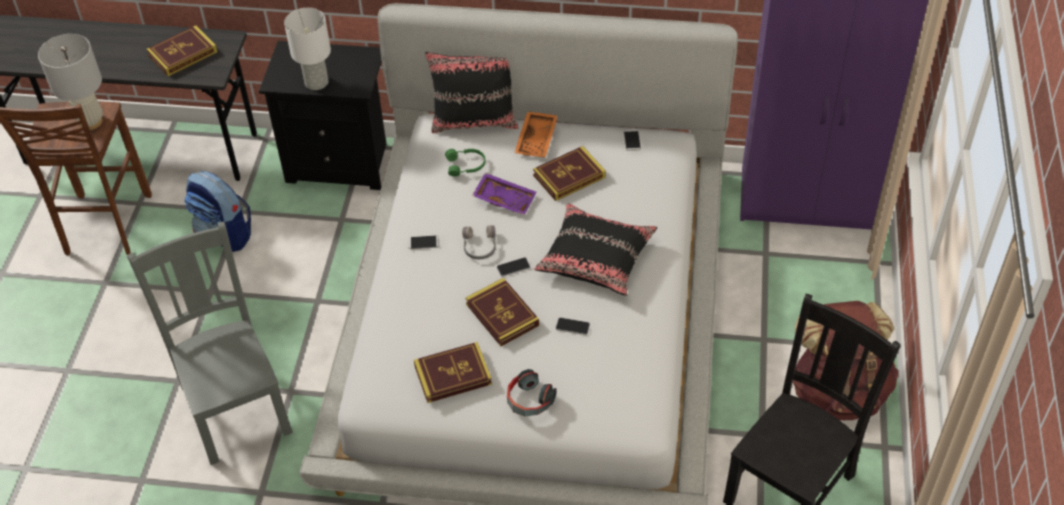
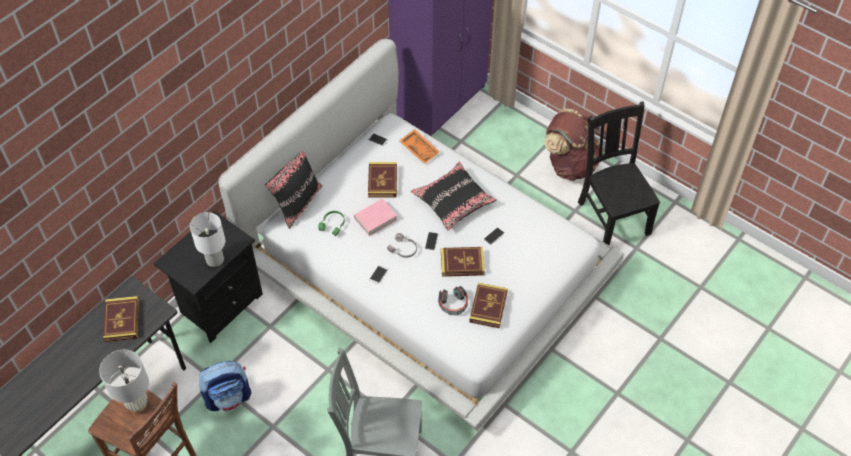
camera: 60 degrees left, 5 degrees up
purple tray [472,173,537,215] -> pink book [354,199,397,236]
headphones [507,369,557,416] -> headphones moved to [438,286,468,315]
orange tray [514,111,558,157] -> orange tray moved to [399,129,440,164]

